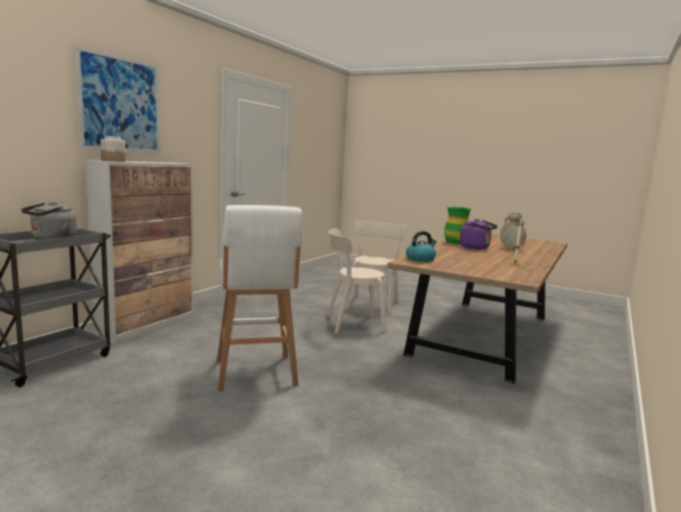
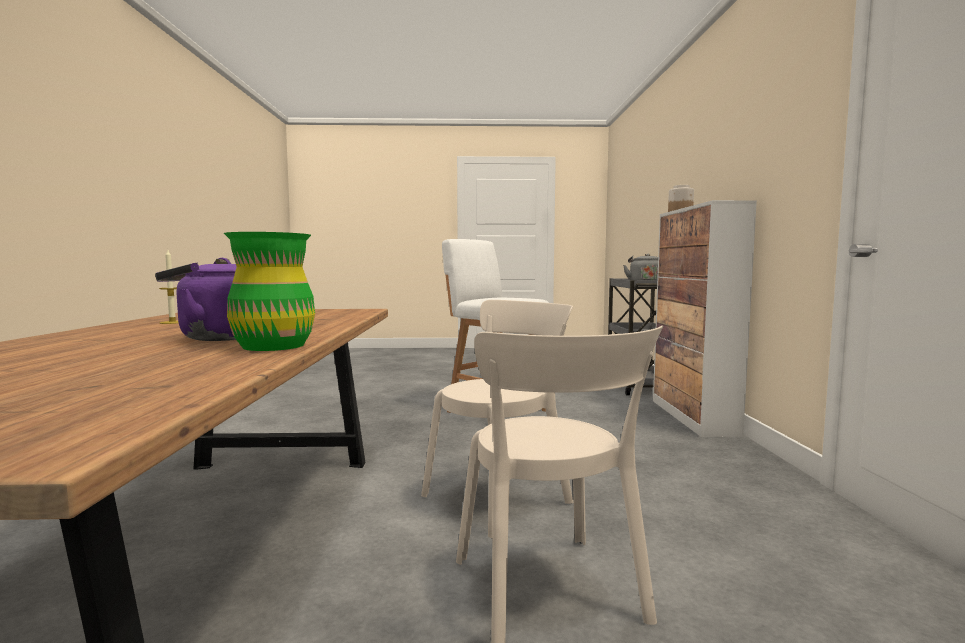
camera: 150 degrees right, 5 degrees down
picture [75,46,160,153] -> none
kettle [406,231,436,262] -> none
beige vase [500,213,526,249] -> none

